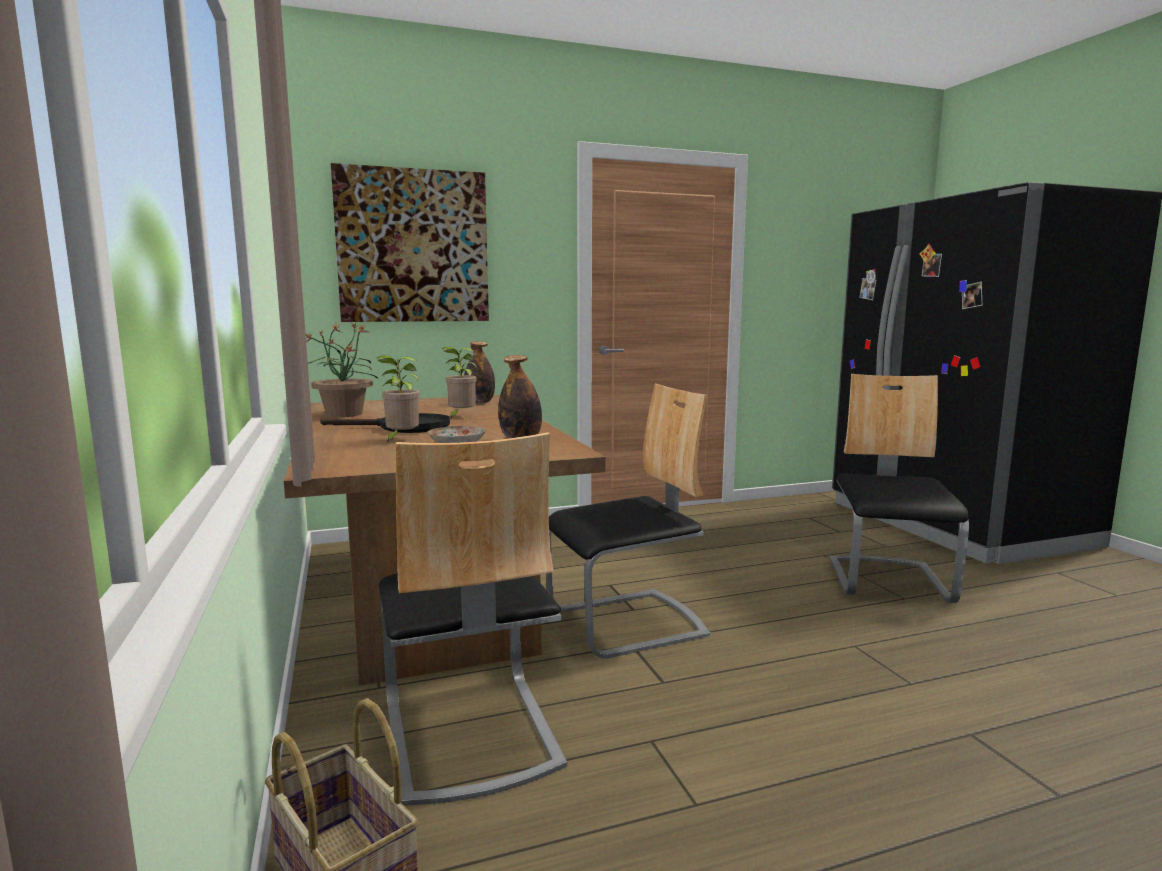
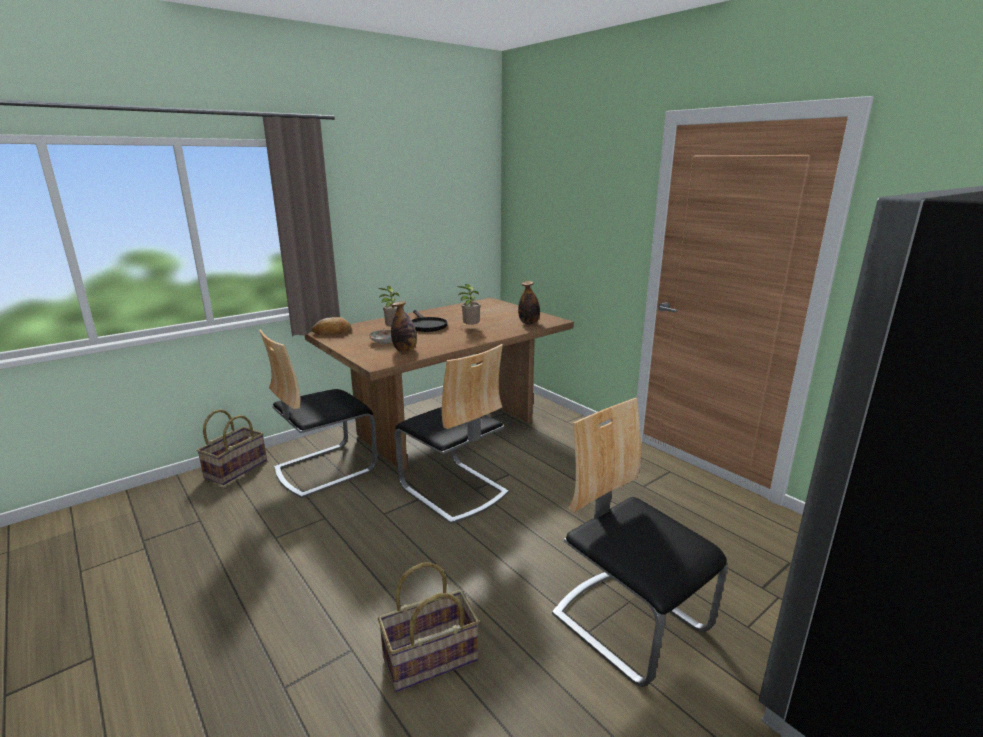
camera: 70 degrees right, 10 degrees up
potted plant [306,322,378,417] -> none
picture [331,163,489,322] -> none
chair [829,374,969,603] -> chair turned 120 degrees counterclockwise [552,398,727,687]
none -> bread [311,317,351,335]
none -> basket [378,562,479,692]

